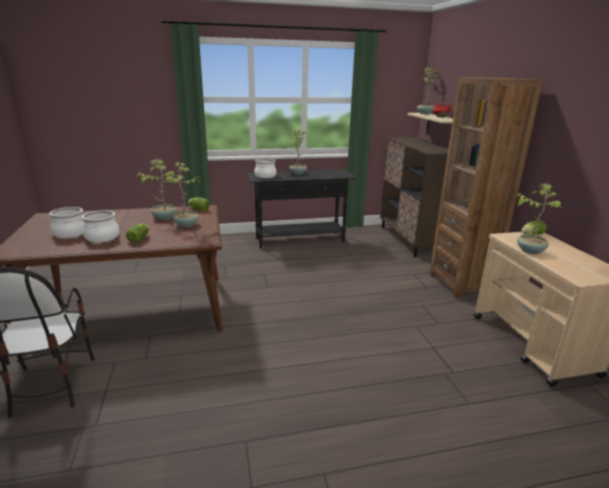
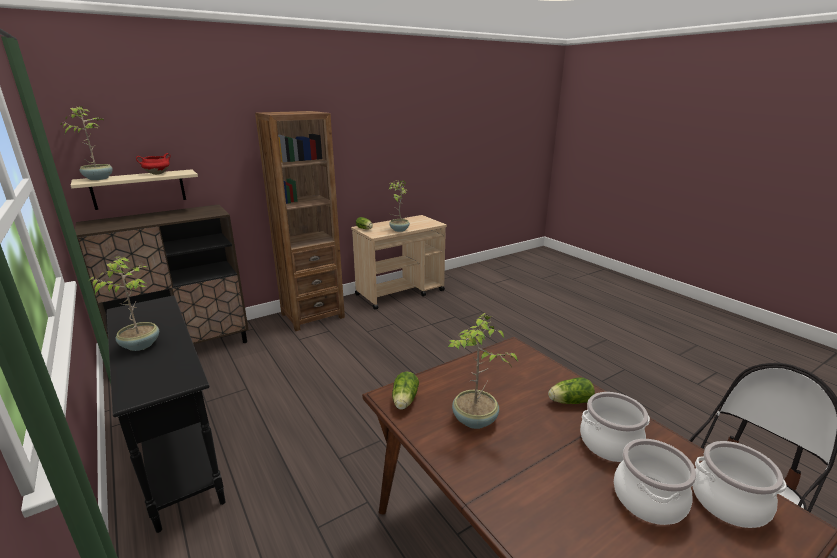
camera: 110 degrees left, 0 degrees up
potted plant [165,162,204,227] -> none
cooking pot [254,159,276,178] -> cooking pot moved to [693,441,787,528]

